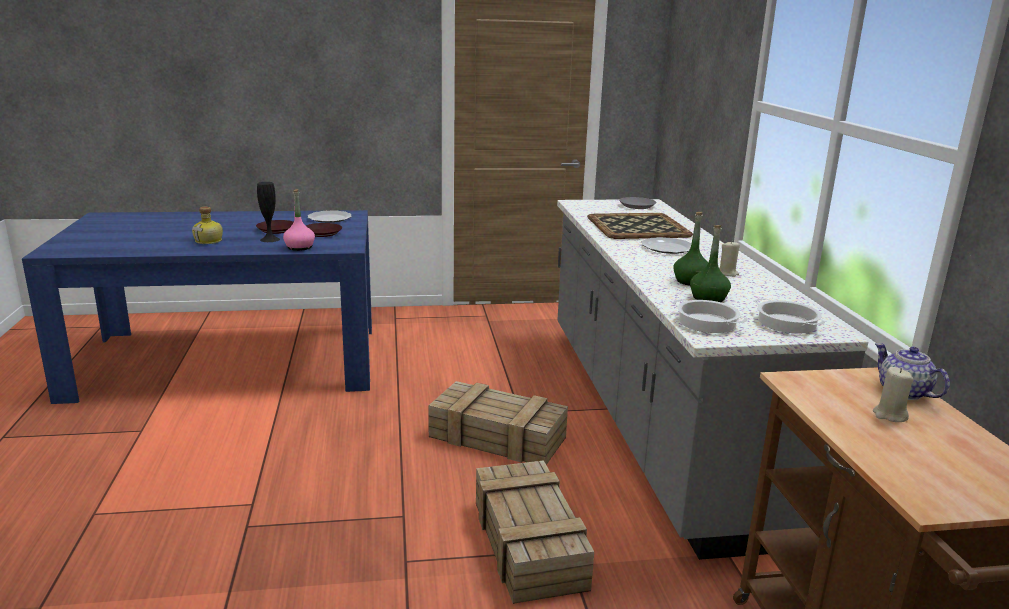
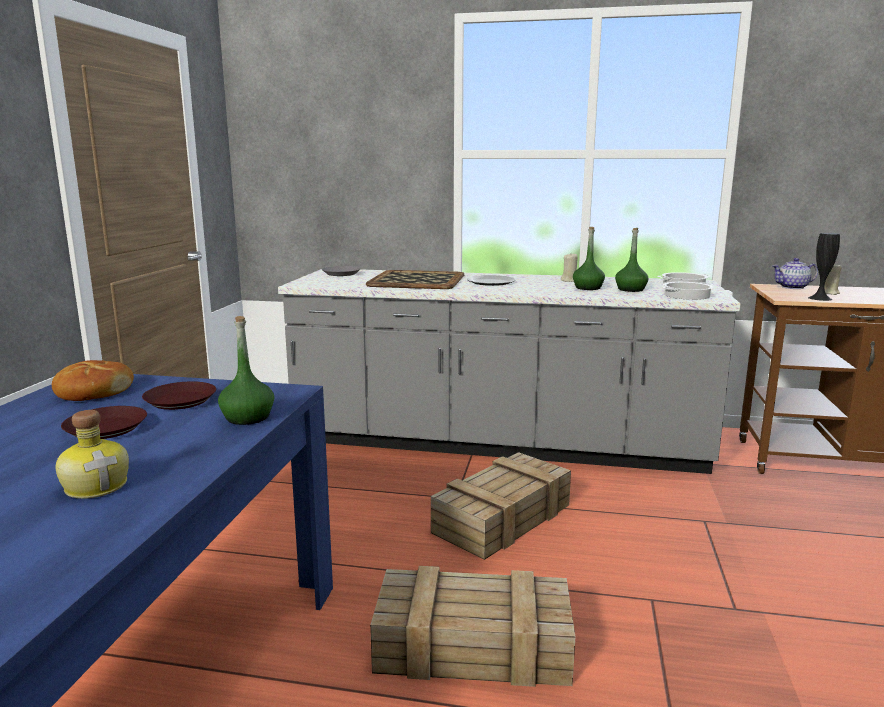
camera: 70 degrees left, 5 degrees down
black vase [257,182,280,242] -> black vase moved to [808,233,840,301]
pink bottle [283,189,315,251] -> green bottle [218,316,274,425]
plate [308,210,352,223] -> bread [52,360,134,401]
crate [476,460,594,604] -> crate moved to [370,566,575,687]

